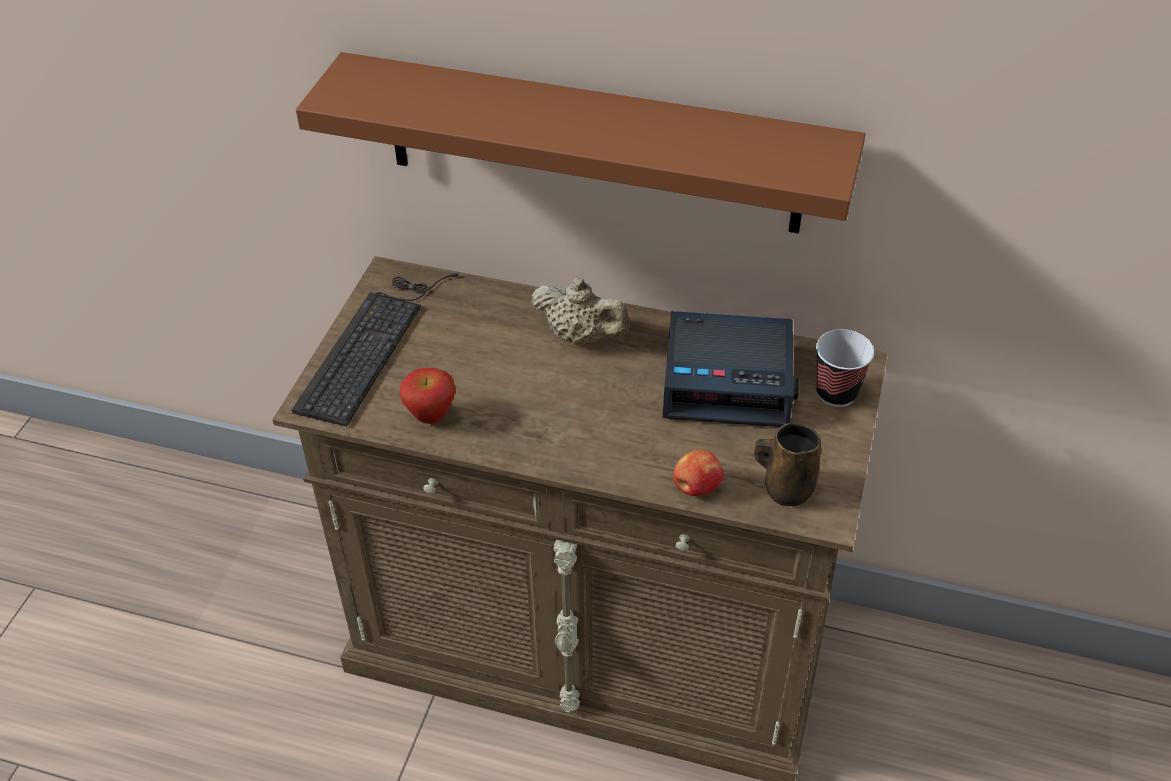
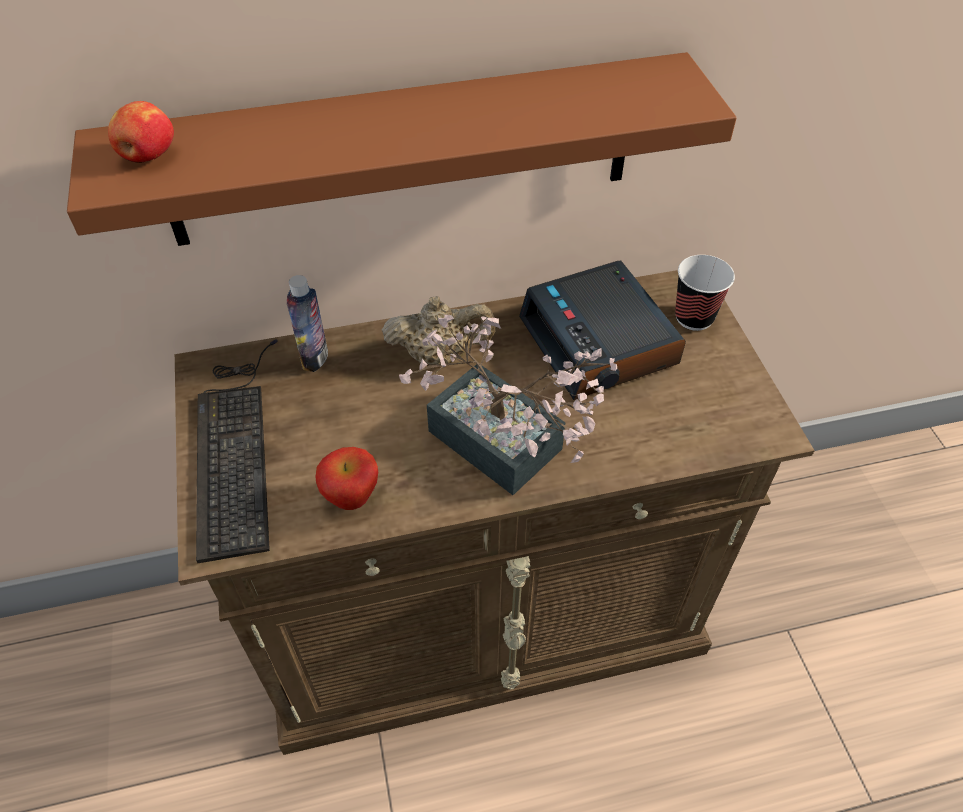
camera: 30 degrees left, 5 degrees up
alarm clock [663,311,799,427] -> alarm clock turned 90 degrees clockwise [519,261,686,400]
apple [673,450,724,496] -> apple moved to [108,101,174,163]
brown mug [754,423,821,506] -> none
none -> bottle [287,275,328,372]
none -> potted plant [399,315,617,495]

